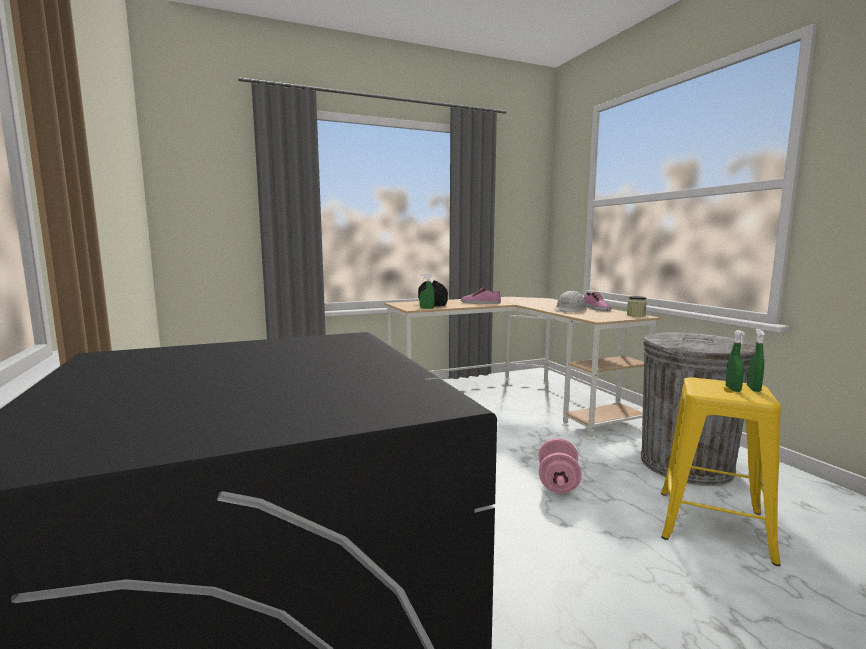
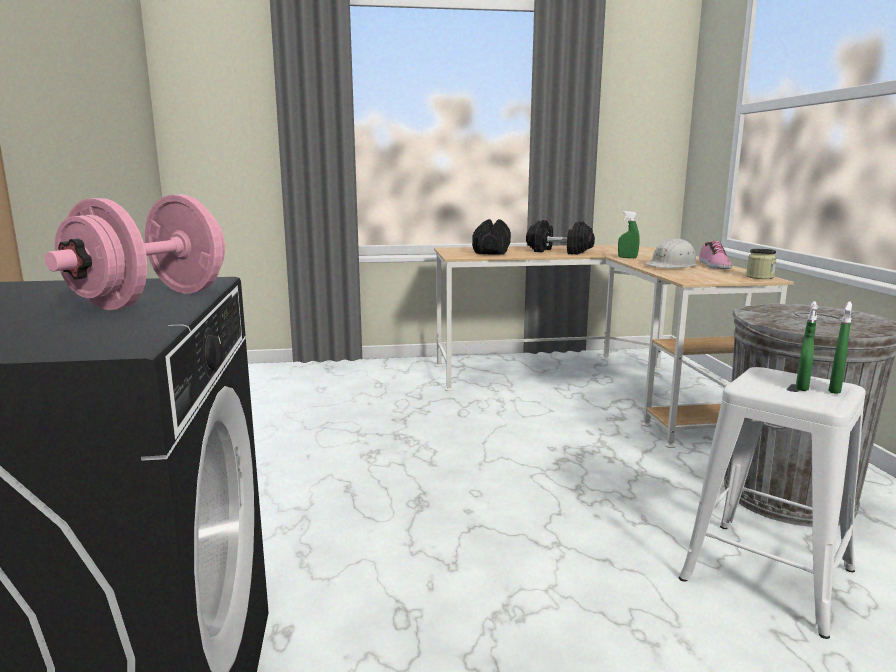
camera: 15 degrees right, 5 degrees up
green spray bottle [419,274,435,309] -> green spray bottle moved to [618,211,640,258]
shoe [461,288,501,304] -> black dumbbell [526,220,595,255]
pink dumbbell [539,438,582,493] -> pink dumbbell moved to [45,194,225,310]
yellow stool [661,377,781,566] -> white stool [679,367,866,639]

